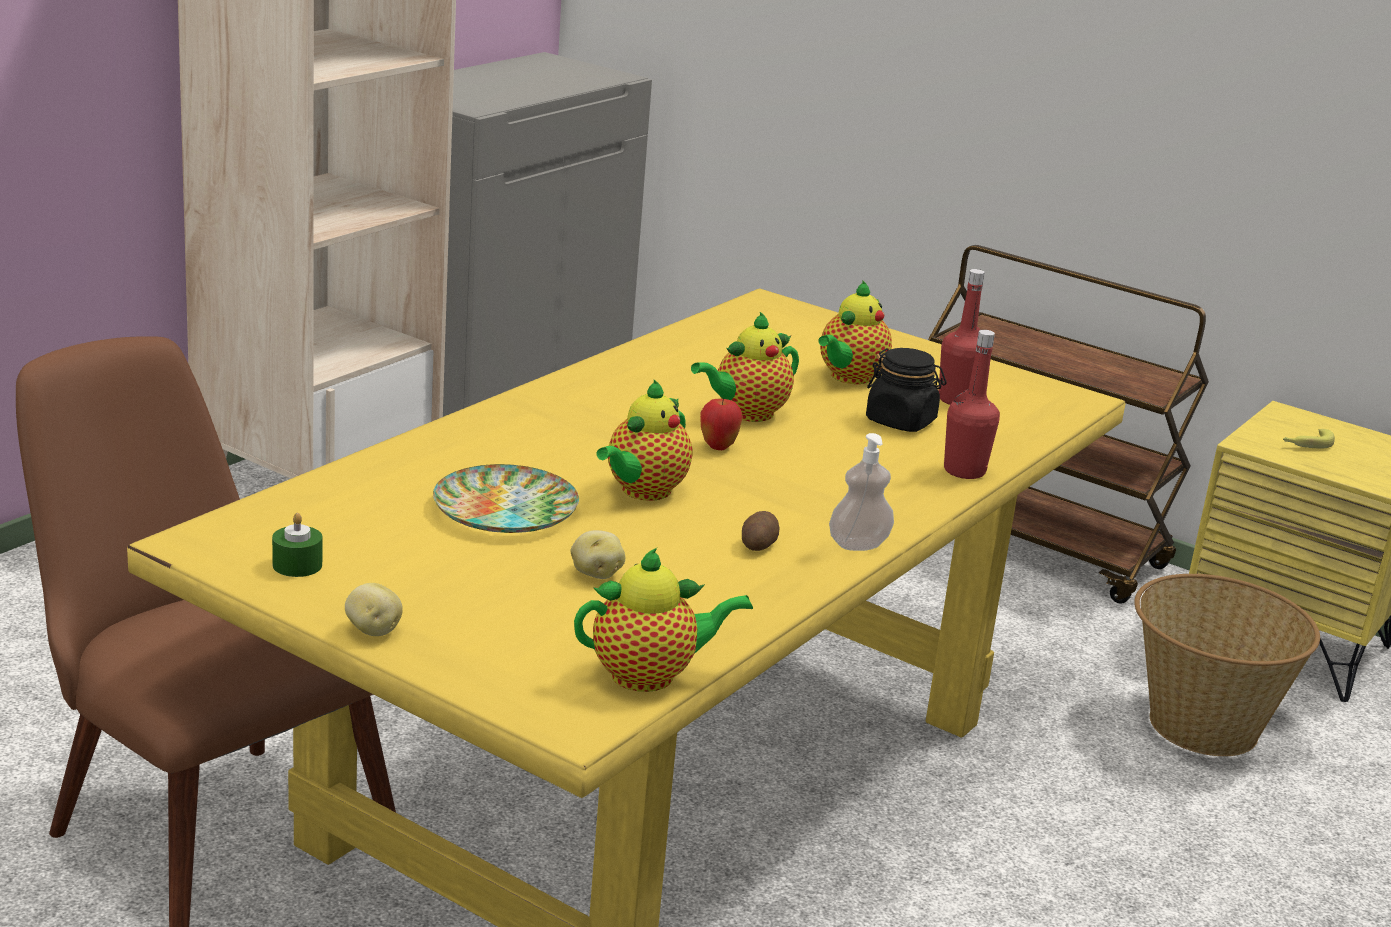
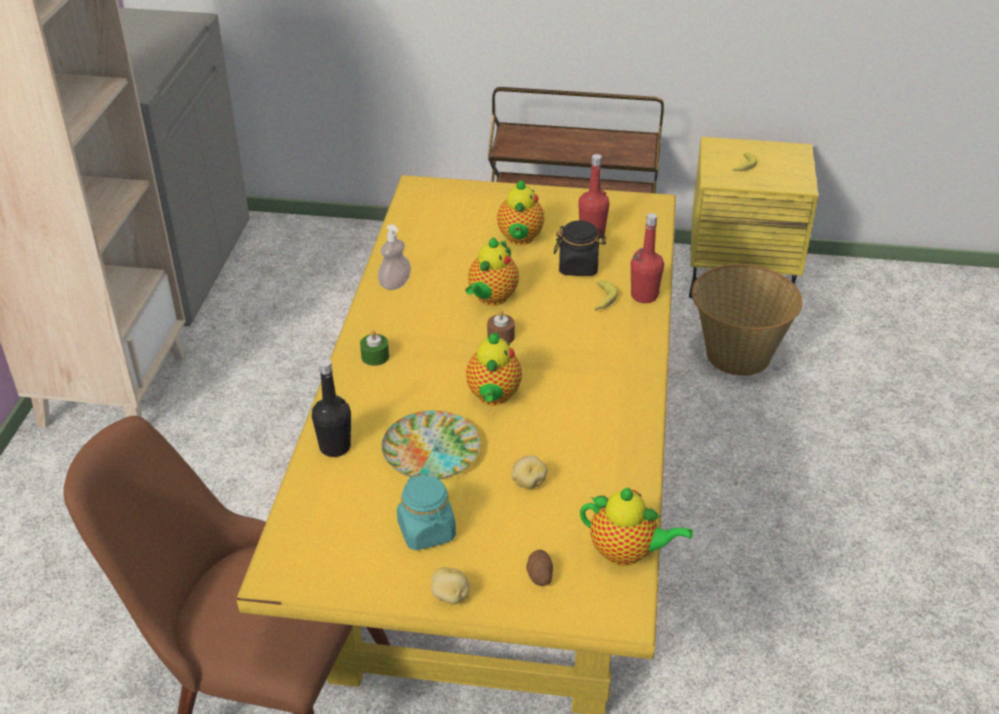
camera: 25 degrees left, 15 degrees up
green candle [272,513,322,577] -> green candle moved to [360,330,389,366]
teapot [574,548,753,692] -> teapot turned 60 degrees clockwise [580,488,693,566]
apple [700,398,743,450] -> brown candle [487,310,515,344]
potato [742,511,780,551] -> potato moved to [526,550,553,586]
soap dispenser [829,433,894,551] -> soap dispenser moved to [378,224,411,290]
none -> black bottle [312,359,351,457]
none -> turquoise jar [397,472,456,550]
none -> banana [594,281,618,311]

